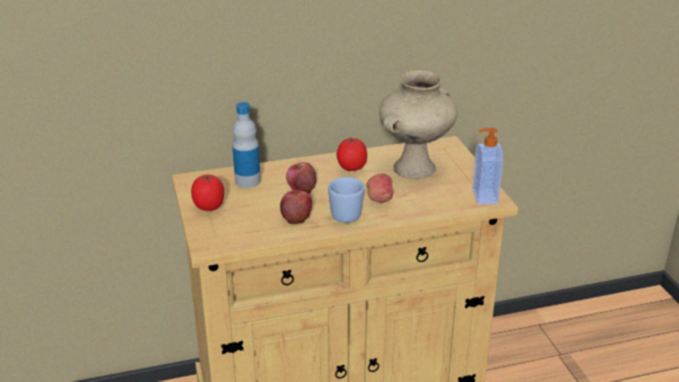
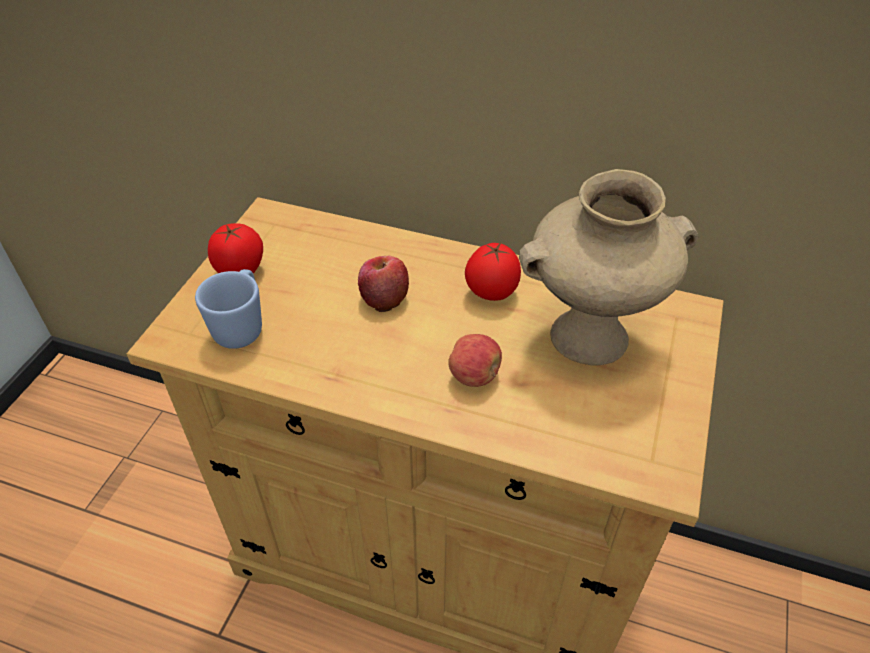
camera: 35 degrees right, 15 degrees up
bottle [232,102,261,188] -> none
apple [280,190,312,224] -> none
blue mug [328,177,365,223] -> blue mug moved to [195,269,262,349]
soap dispenser [472,128,503,205] -> none

